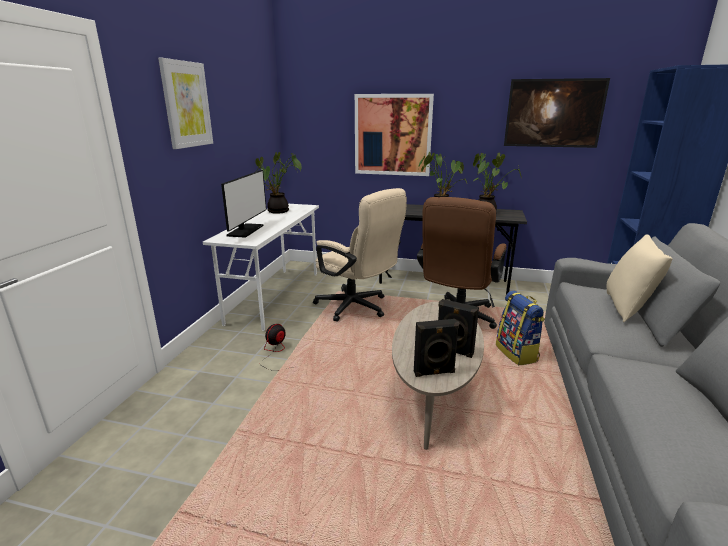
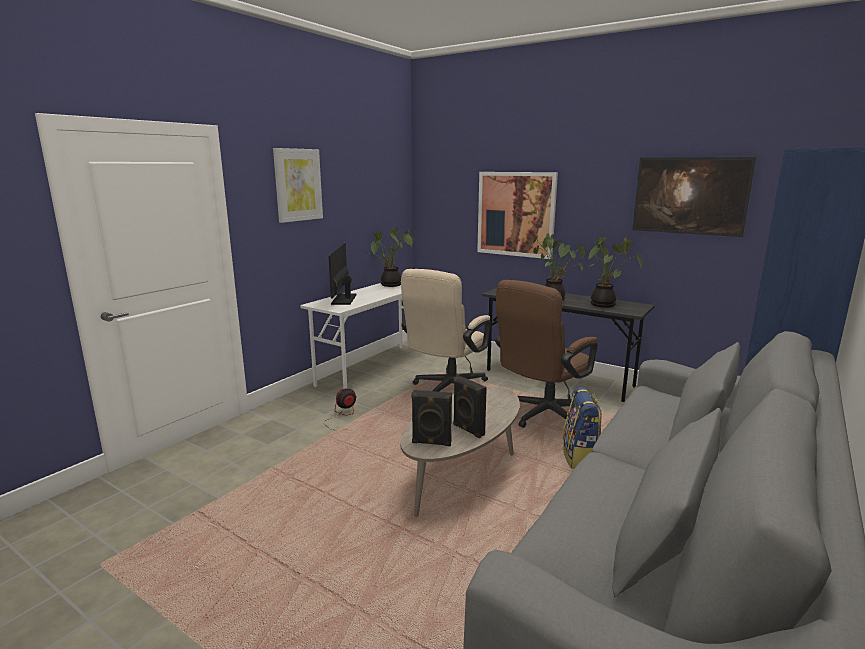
camera: 20 degrees right, 5 degrees down
monitor [221,170,266,238] -> monitor turned 150 degrees clockwise [328,243,356,305]
beige office chair [313,188,407,322] -> beige office chair turned 60 degrees clockwise [401,269,491,392]
beige pillow [607,234,673,322] -> none

